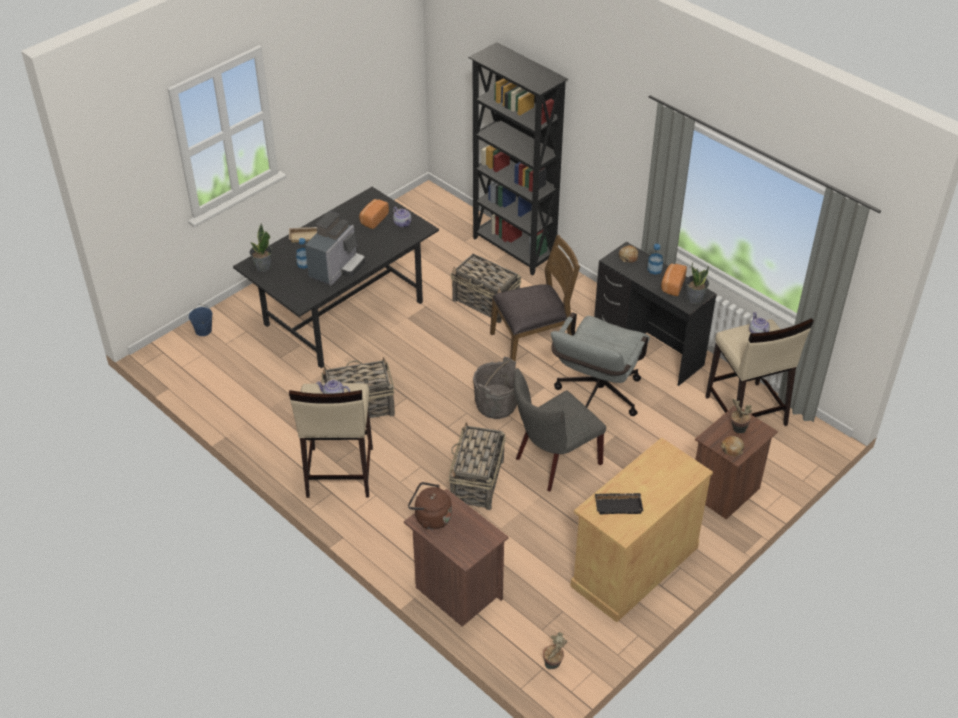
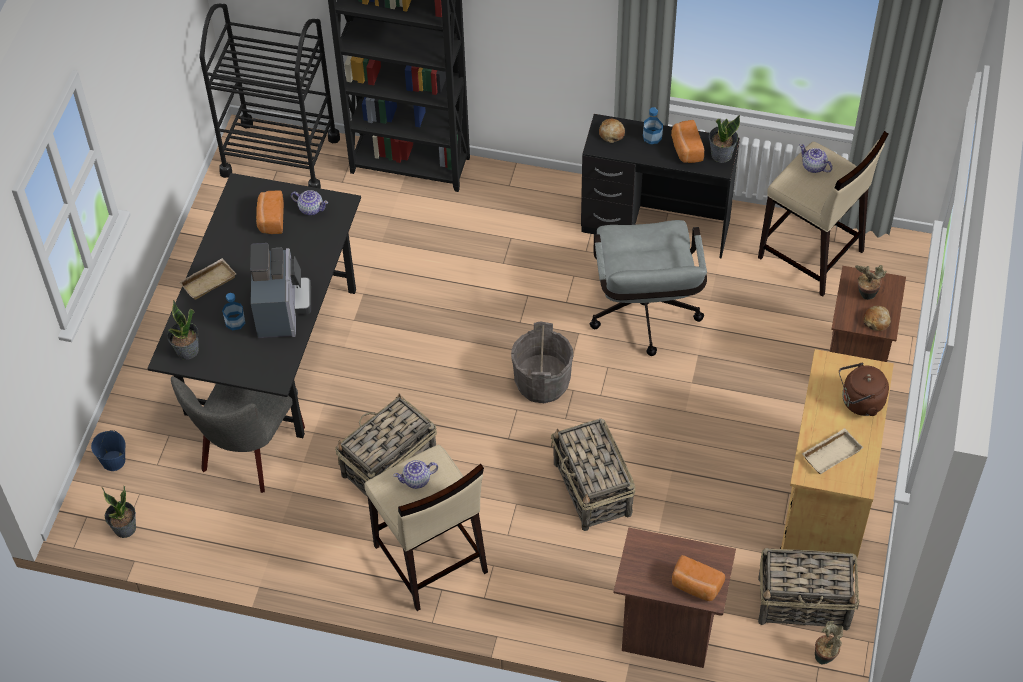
camera: 30 degrees left, 10 degrees up
brown kettle [408,482,452,529] -> brown kettle moved to [839,363,889,416]
basket [450,254,521,323] -> basket moved to [758,548,859,631]
brown chair [490,235,580,361] -> none
grey chair [514,368,606,491] -> grey chair moved to [171,376,305,493]
black tray [595,493,643,514] -> beige tray [802,428,863,474]
none -> potted plant [102,486,136,538]
none -> black cart [199,4,340,189]
none -> bread [672,555,725,601]

